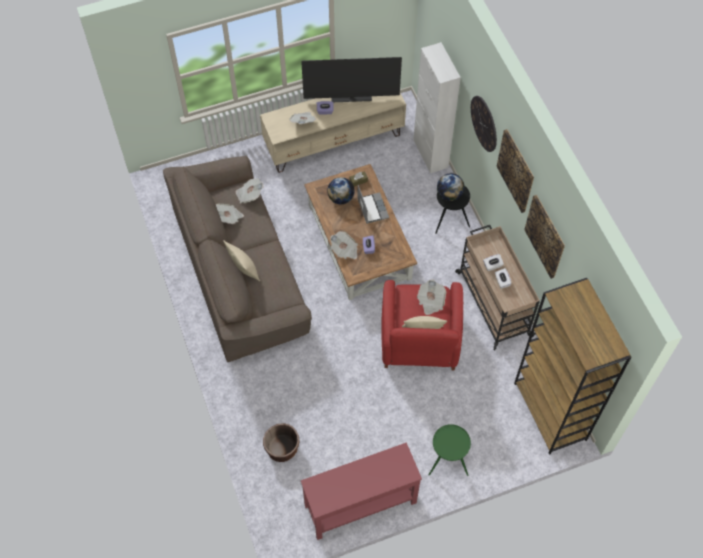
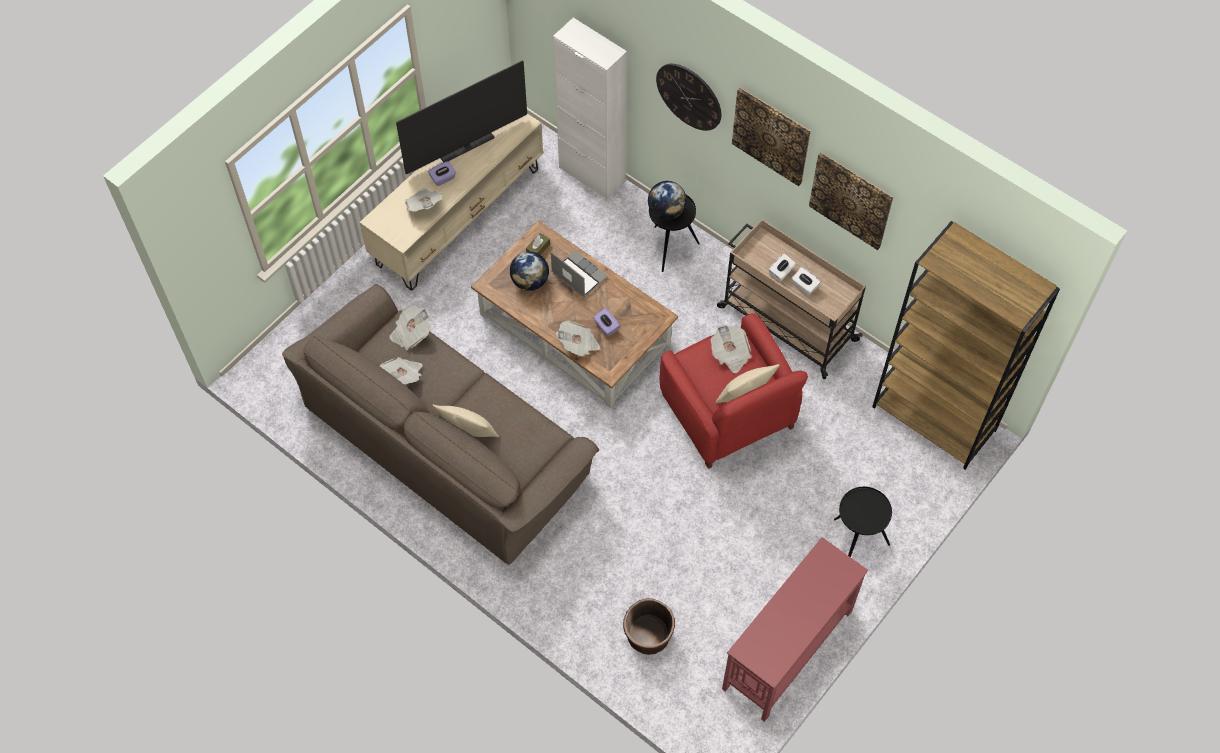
camera: 30 degrees left, 0 degrees up
green side table [429,424,471,476] -> black side table [834,487,892,557]

